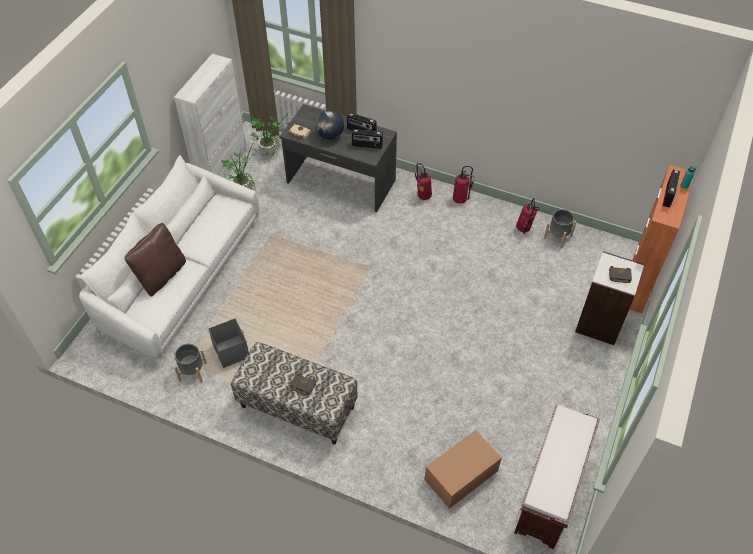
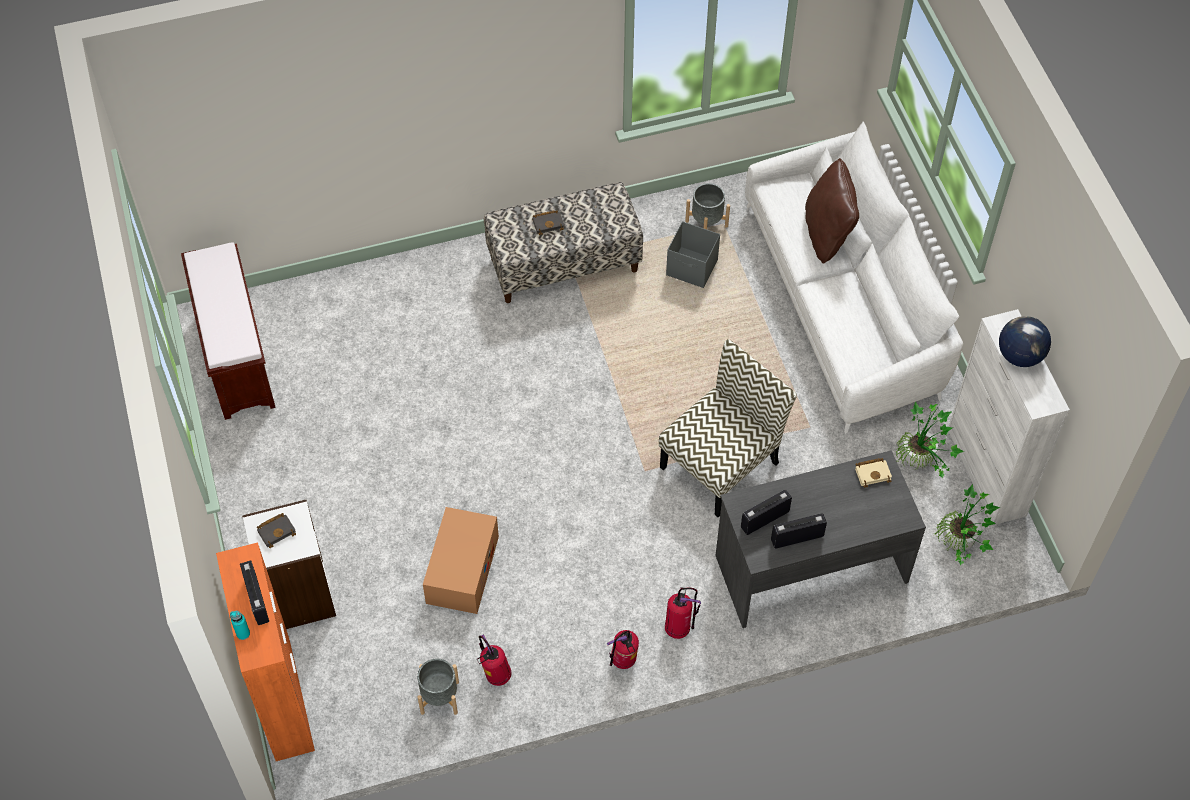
camera: 140 degrees right, 5 degrees up
globe [315,110,344,140] -> globe moved to [999,316,1051,367]
cardboard box [424,430,502,509] -> cardboard box moved to [423,507,499,614]
none -> chair [659,339,797,517]

